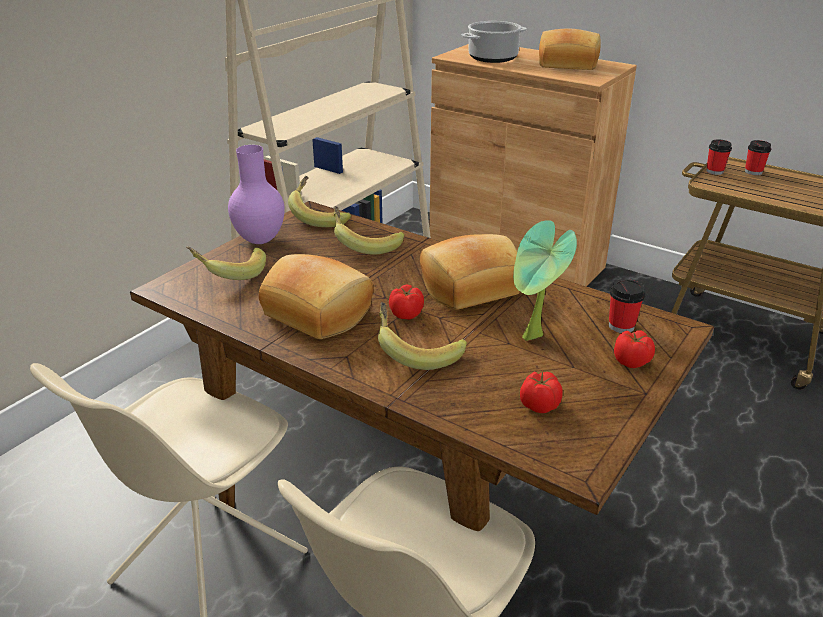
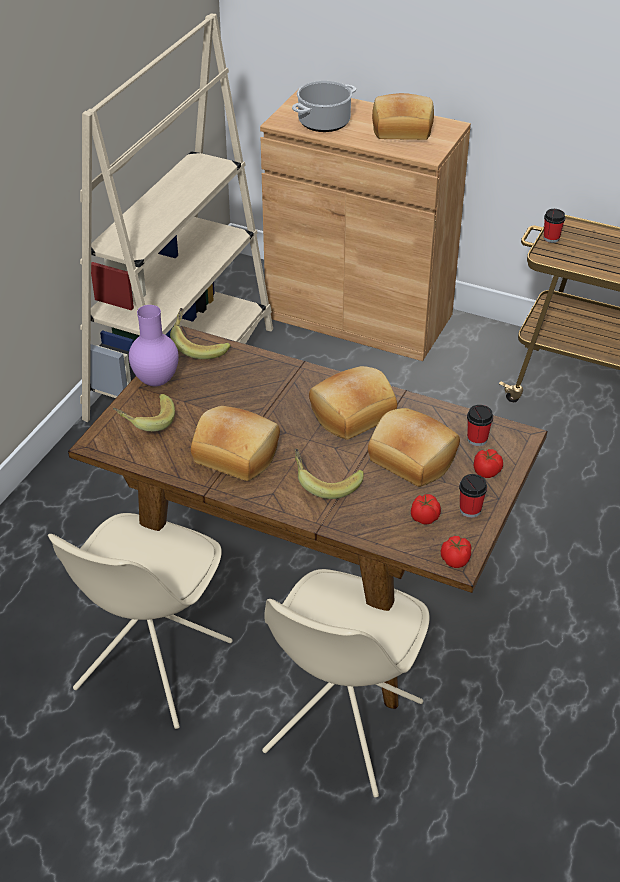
camera: 10 degrees left, 10 degrees up
banana [334,206,404,255] -> none
tomato [389,284,424,320] -> tomato moved to [441,536,471,568]
potted plant [513,220,577,341] -> bread [368,408,460,487]
cup [745,140,771,175] -> cup moved to [459,474,487,518]

